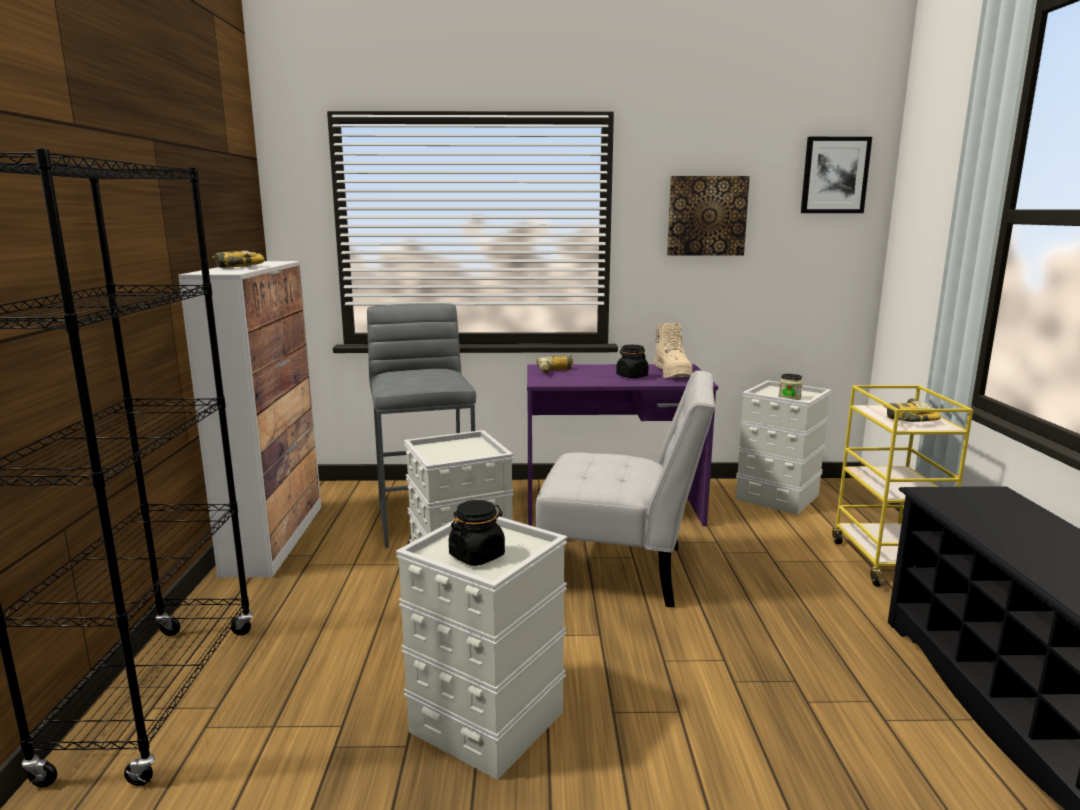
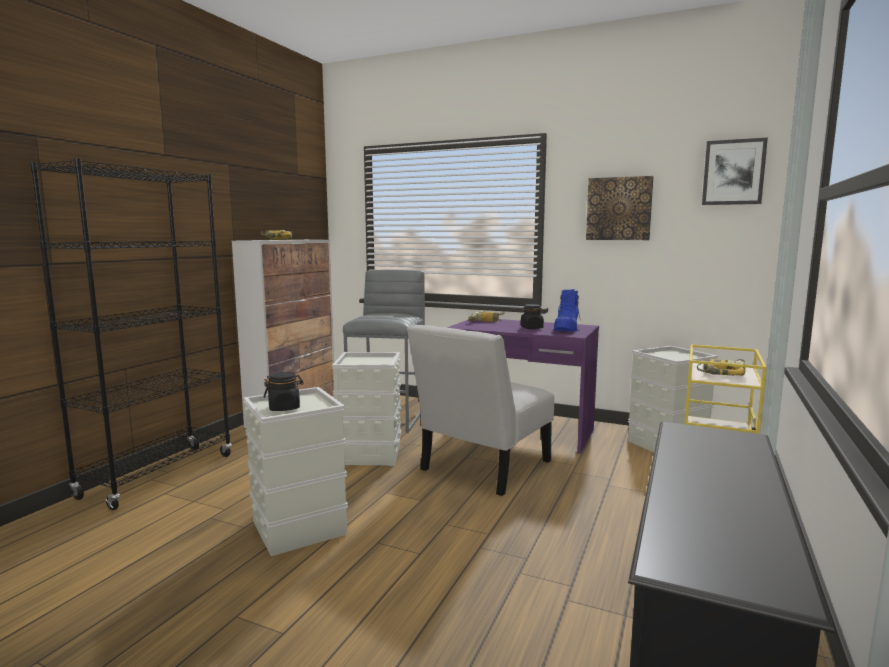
camera: 25 degrees right, 5 degrees down
white chair [536,371,715,607] -> white chair turned 90 degrees clockwise [407,324,554,496]
beige boot [655,322,693,378] -> blue boot [554,289,581,332]
jar [778,374,803,400] -> none

